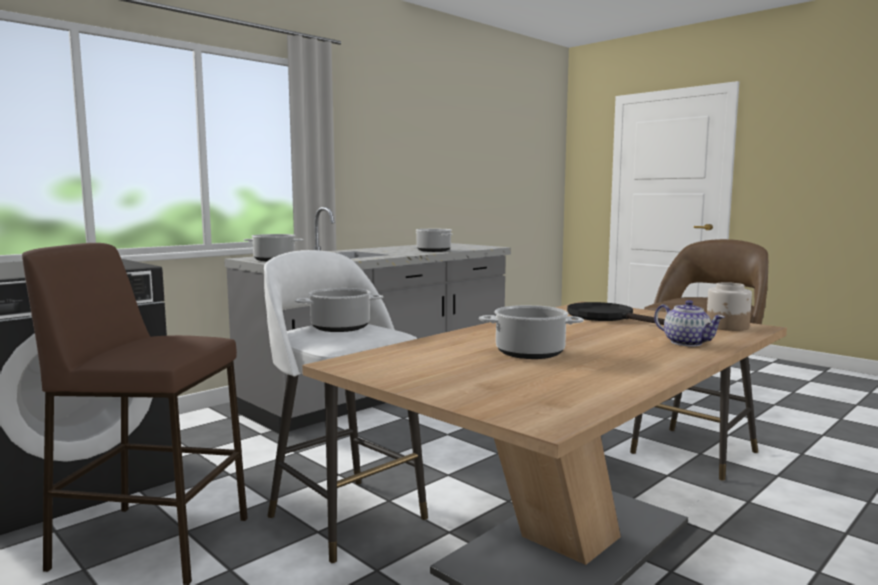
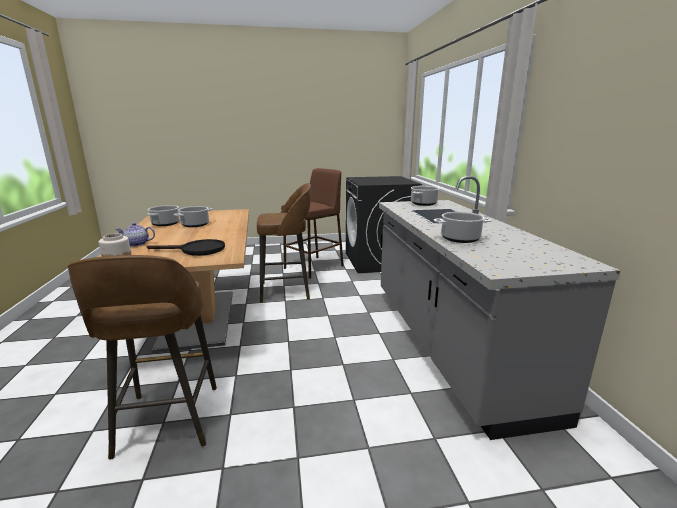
camera: 125 degrees right, 10 degrees up
white stool [264,250,428,564] -> brown stool [257,183,311,303]
cooking pot [295,288,383,332] -> cooking pot moved to [147,205,180,226]

